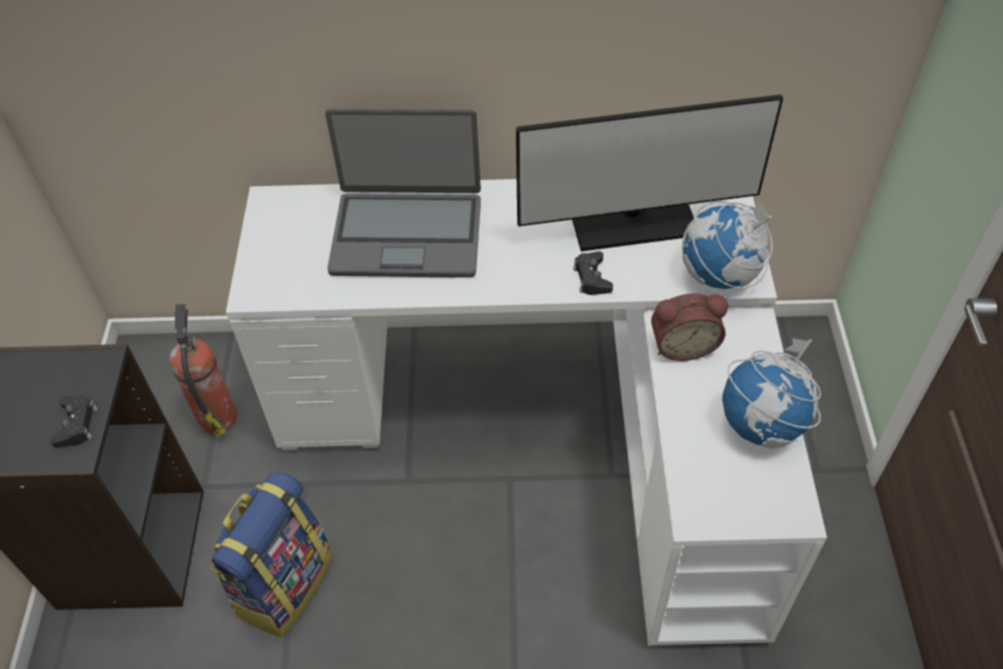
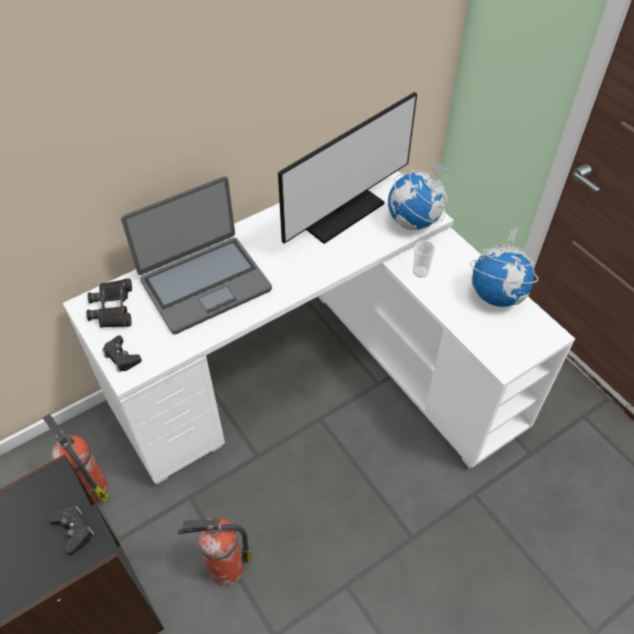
camera: 35 degrees left, 0 degrees up
backpack [210,471,333,638] -> fire extinguisher [178,518,252,586]
black game controller [573,251,613,295] -> black game controller moved to [103,335,142,372]
alarm clock [651,293,728,361] -> cup [413,240,435,278]
none -> black binoculars [86,278,132,328]

